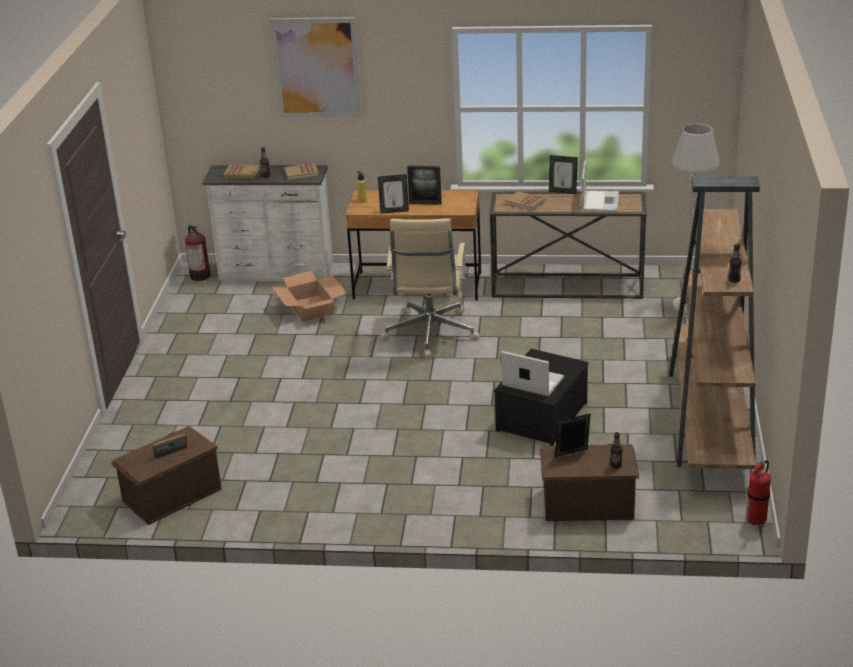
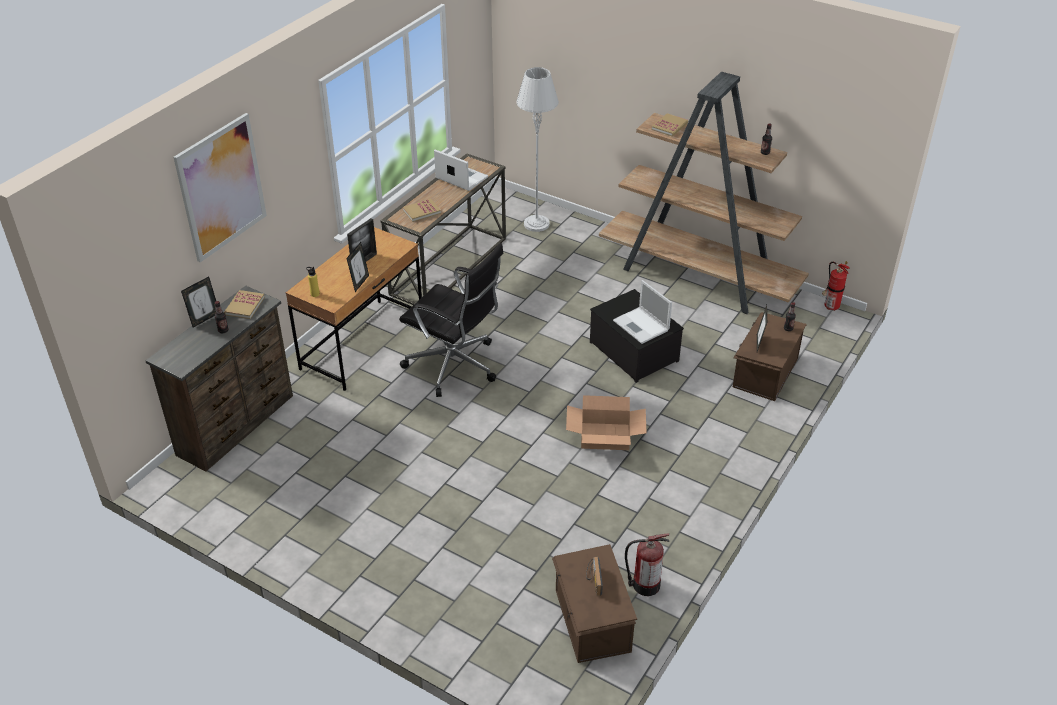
camera: 65 degrees left, 10 degrees up
fire extinguisher [185,225,211,281] -> fire extinguisher moved to [625,533,669,596]
white dresser [202,165,334,281] -> brown dresser [145,286,293,472]
book [224,165,260,178] -> book moved to [652,113,688,137]
cardboard box [272,271,347,322] -> cardboard box moved to [566,395,647,450]
beige office chair [380,218,480,358] -> black office chair [399,243,504,397]
laptop [501,351,564,396] -> laptop turned 90 degrees counterclockwise [613,280,672,344]
picture frame [549,155,578,194] -> picture frame moved to [181,276,216,328]

